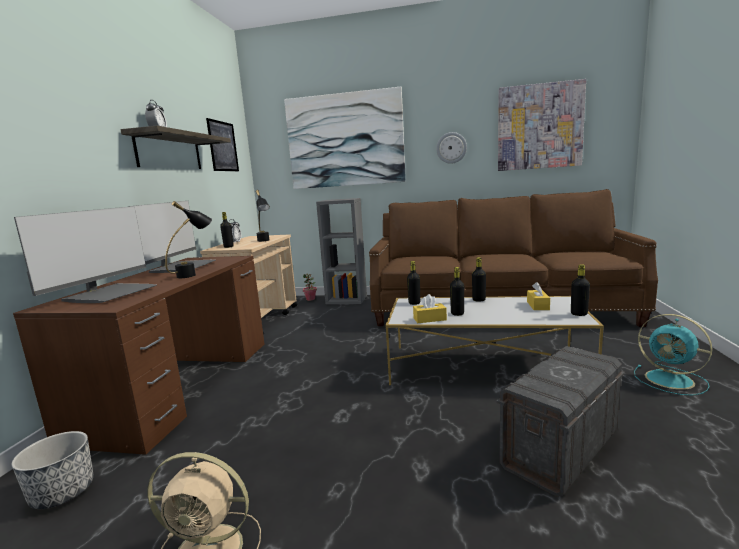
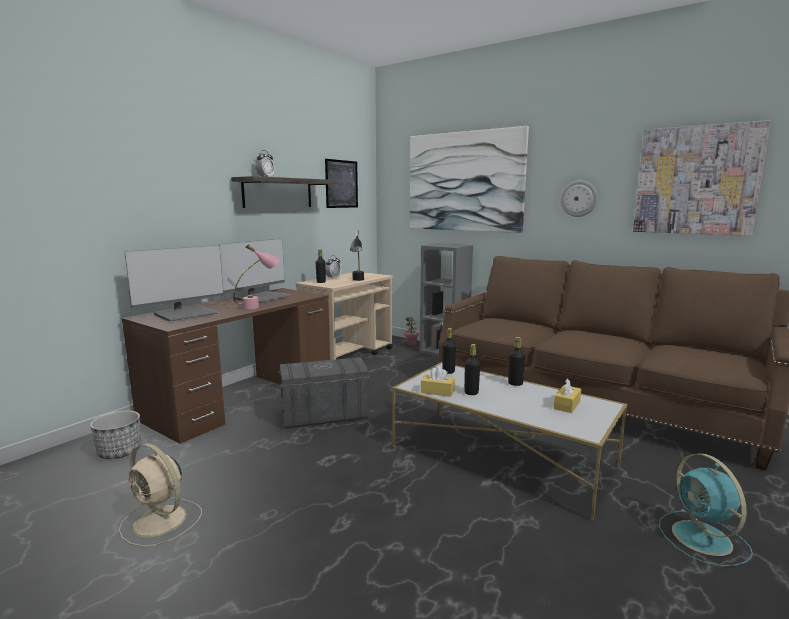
camera: 25 degrees right, 0 degrees up
black table lamp [165,201,212,278] -> pink table lamp [233,244,280,310]
grey storage box [497,346,625,497] -> grey storage box moved to [278,357,370,429]
black bottle [571,264,590,316] -> none

